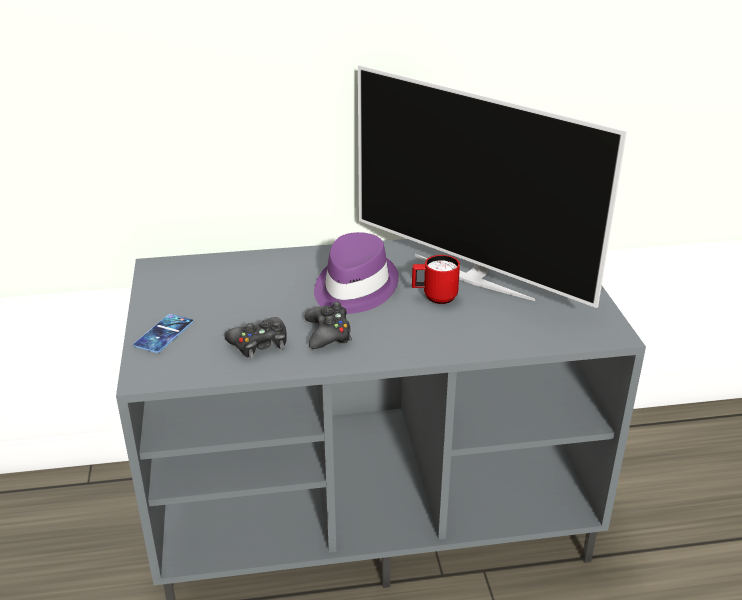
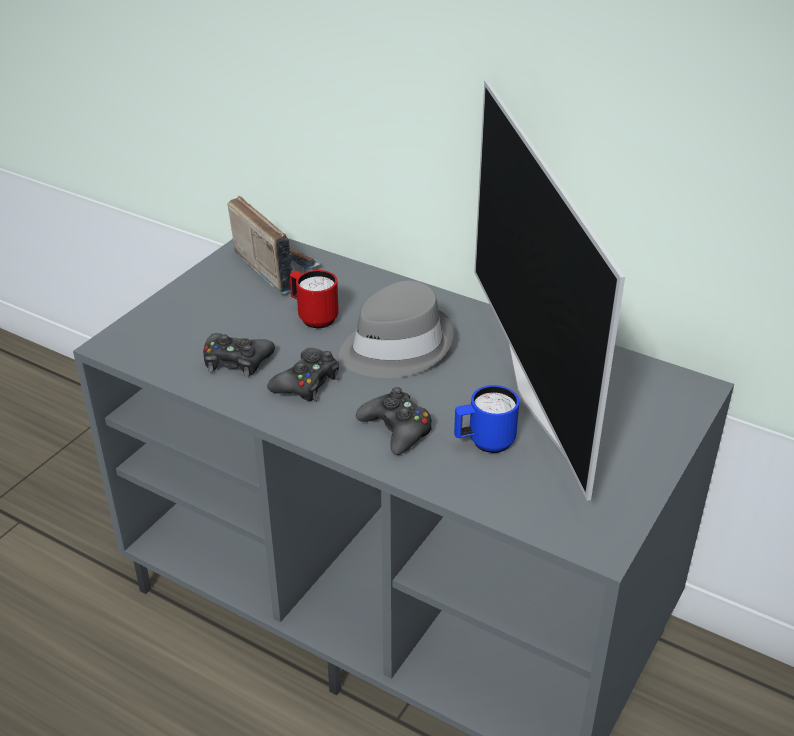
camera: 40 degrees right, 5 degrees up
phone [133,314,193,353] -> none
purple hat [314,232,399,314] -> grey hat [339,281,454,378]
red mug [412,255,460,304] -> red mug moved to [290,270,339,328]
none -> radio [228,196,322,295]
none -> black game controller [356,387,432,455]
none -> blue mug [454,385,519,453]

